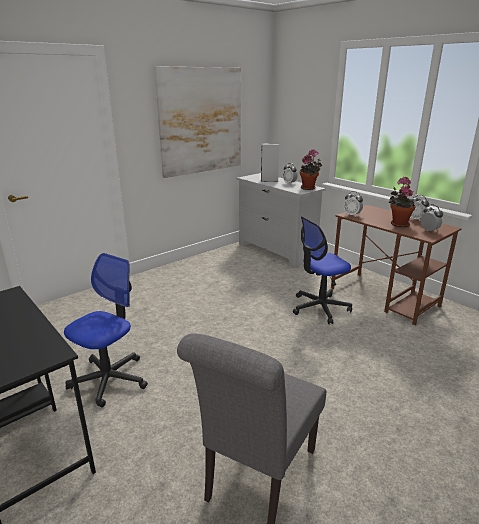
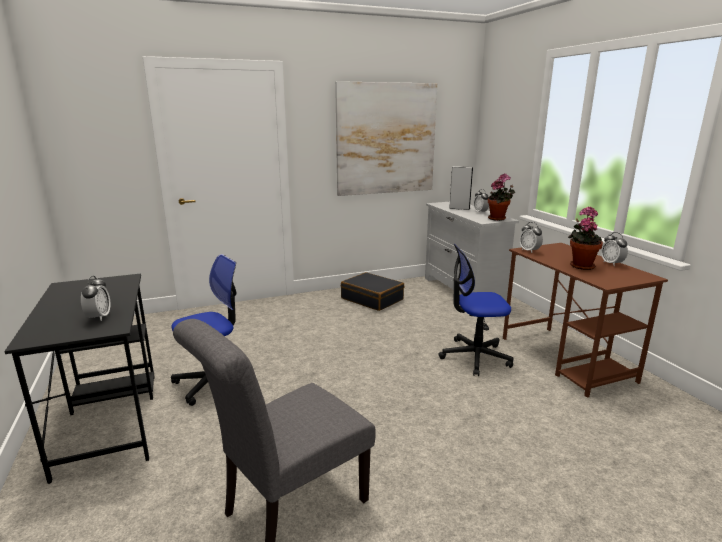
camera: 20 degrees right, 5 degrees down
alarm clock [420,204,443,232] -> alarm clock moved to [81,276,110,321]
none -> black suitcase [341,272,404,311]

